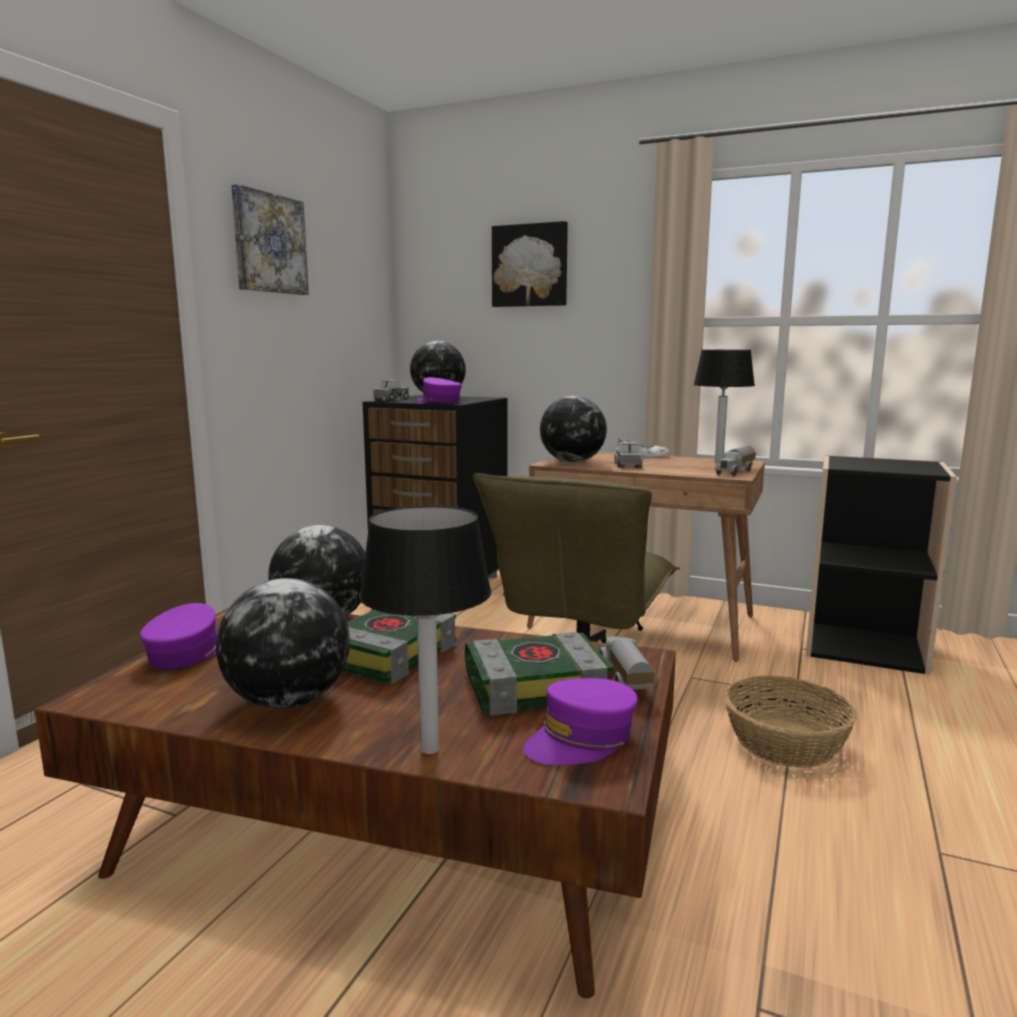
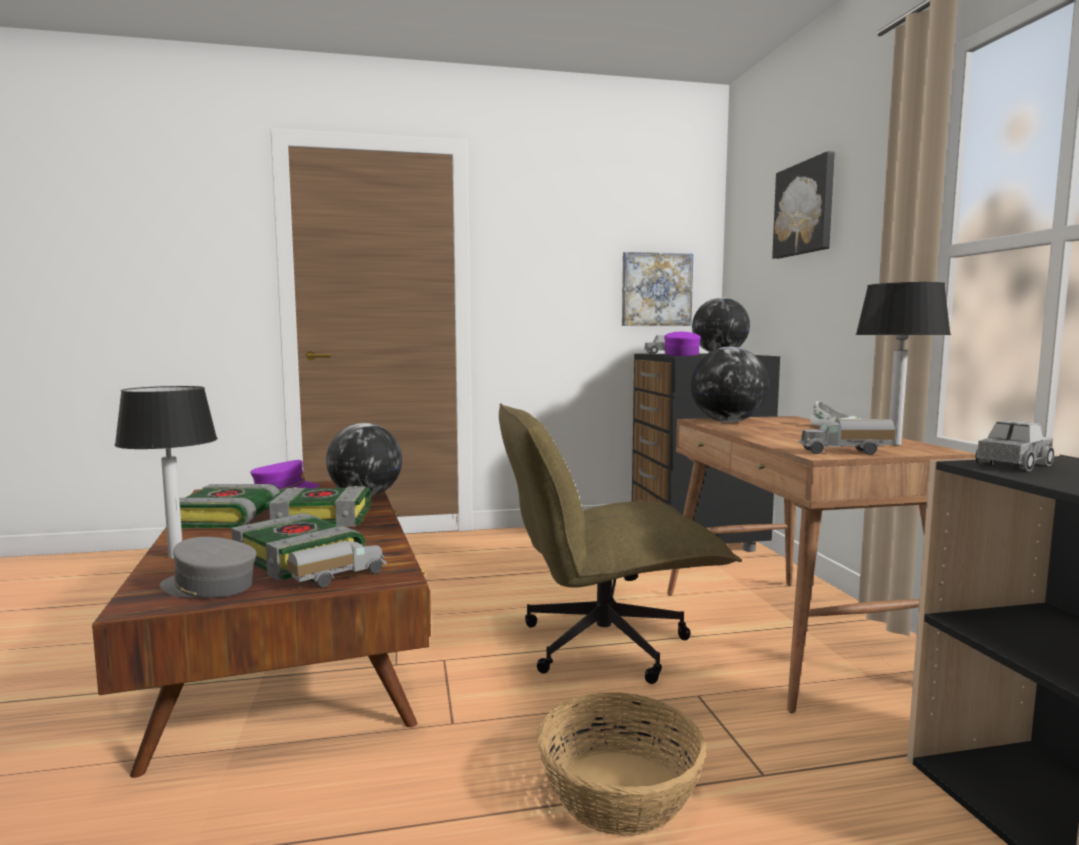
camera: 55 degrees right, 5 degrees down
globe [216,578,350,709] -> book [179,484,280,528]
picture [231,184,309,295] -> picture moved to [622,252,693,326]
purple cap [523,678,638,765] -> grey cap [160,537,257,598]
toy truck [614,442,643,468] -> toy truck moved to [976,420,1054,471]

